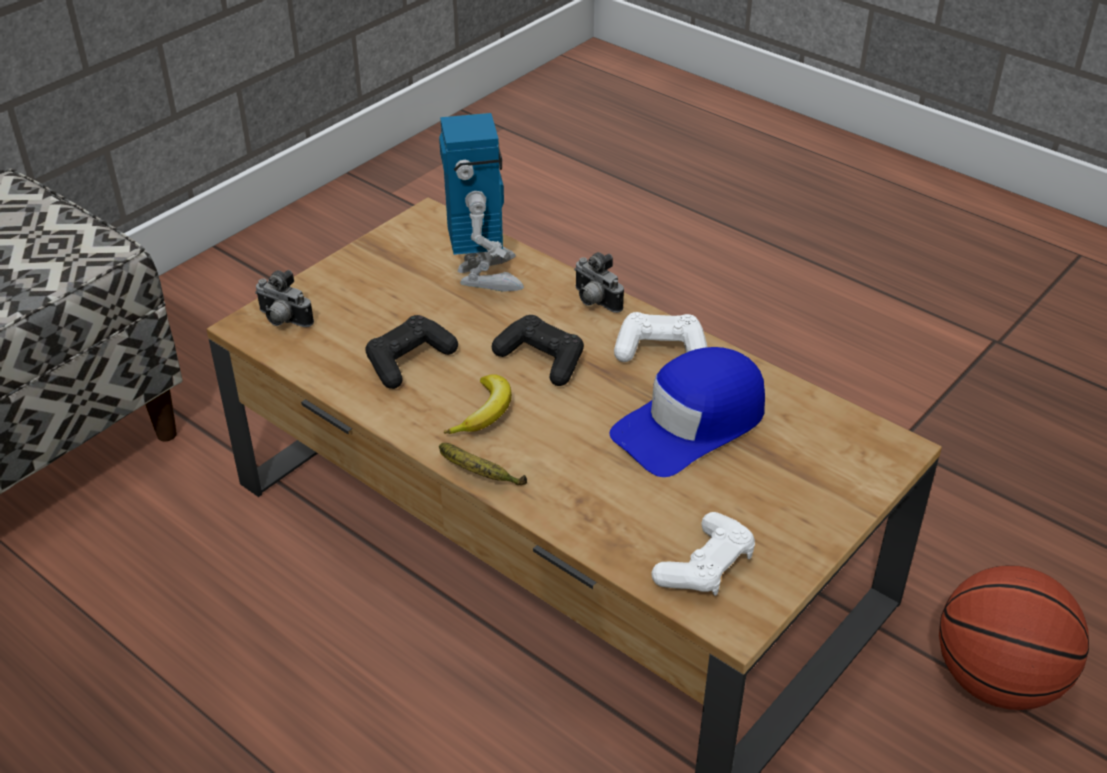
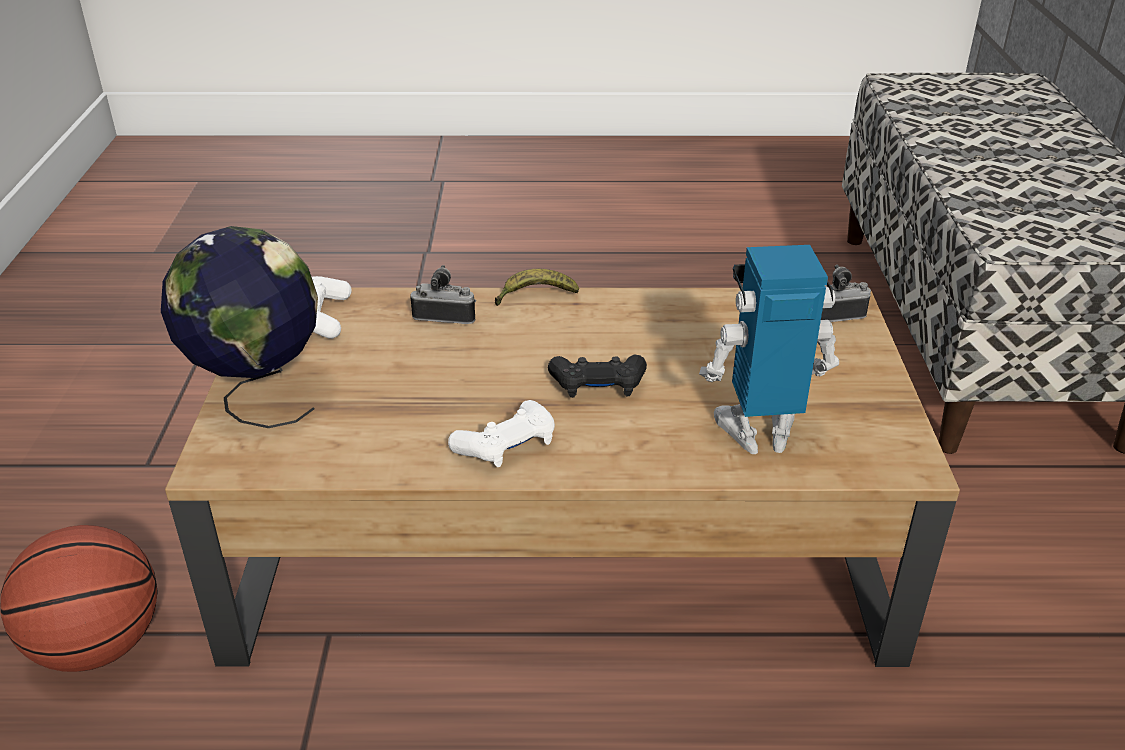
camera: 140 degrees right, 5 degrees down
black game controller [365,315,458,389] -> none
toy robot [439,113,524,292] -> toy robot turned 135 degrees clockwise [699,245,839,454]
banana [444,374,512,434] -> none
camera [574,252,624,313] -> camera moved to [411,265,476,324]
blue cap [610,347,765,477] -> none
none -> globe [161,226,318,428]

